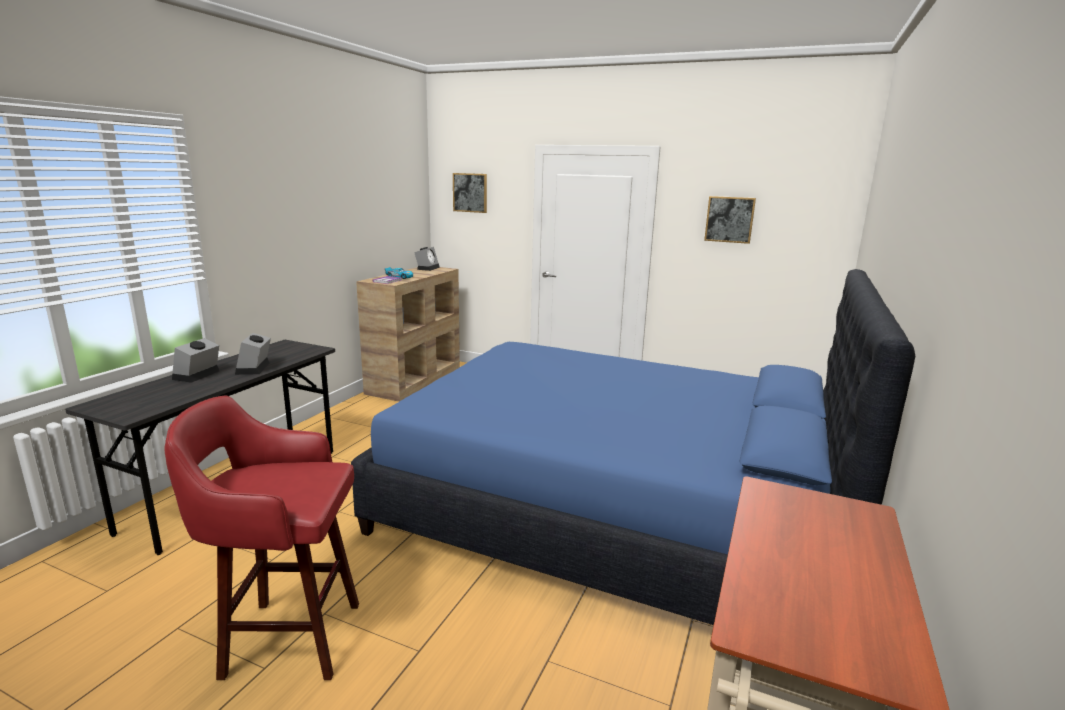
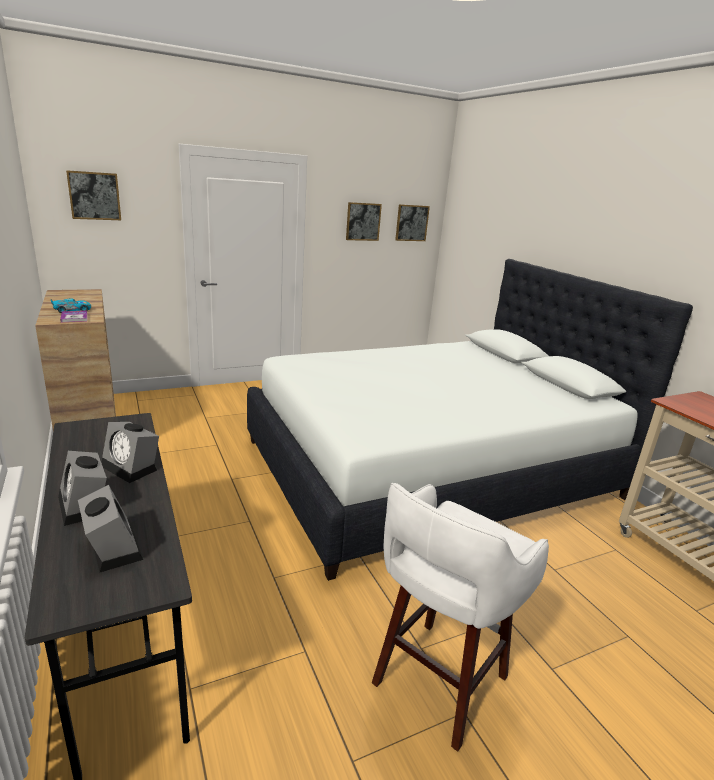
camera: 50 degrees left, 5 degrees up
red stool [164,395,359,680] -> white stool [372,483,549,752]
blue bed [351,269,915,625] -> white bed [247,259,693,581]
alarm clock [414,247,440,271] -> alarm clock moved to [78,485,143,572]
none -> picture [395,204,430,241]

